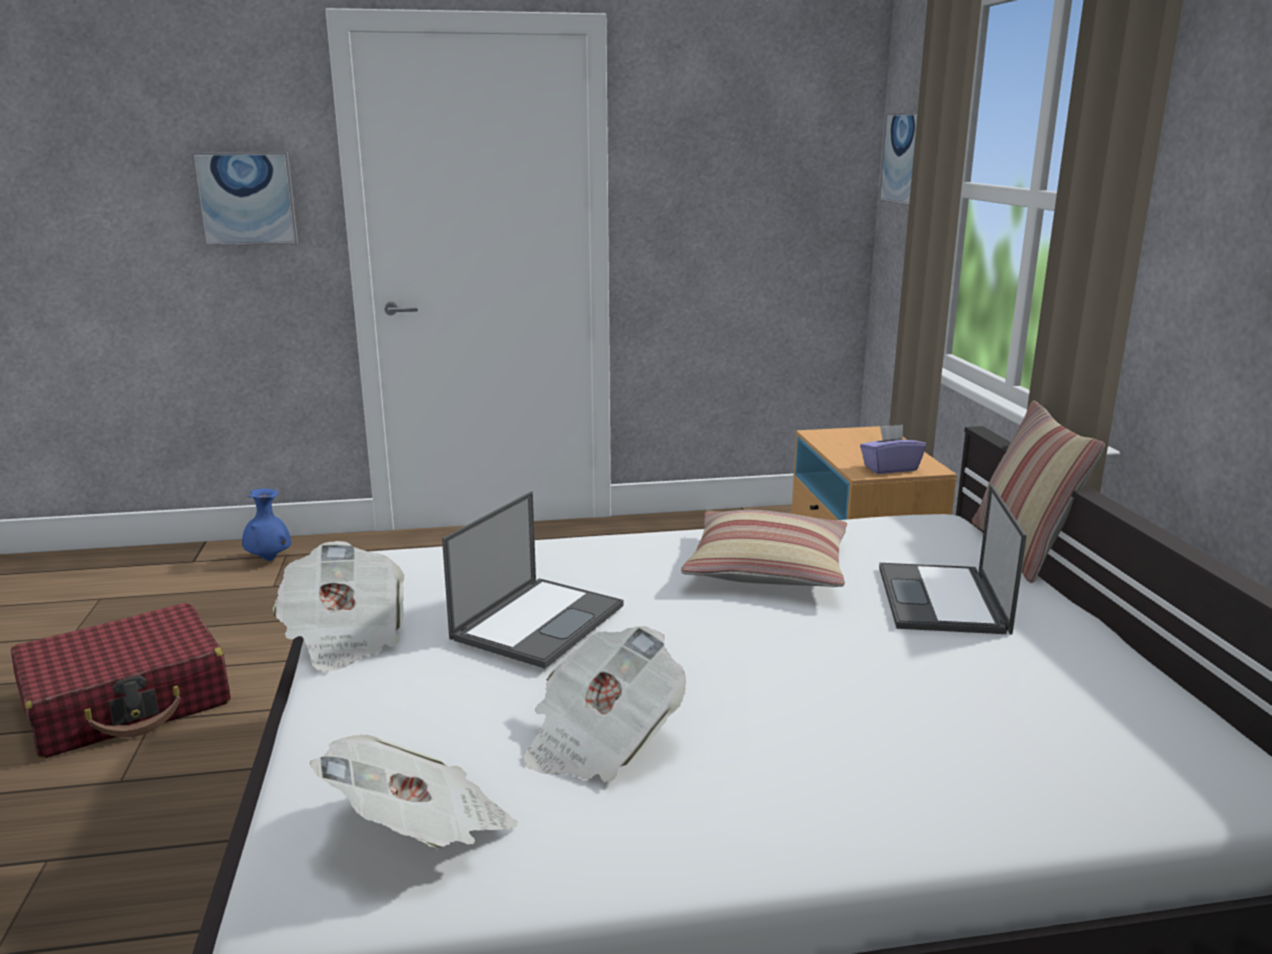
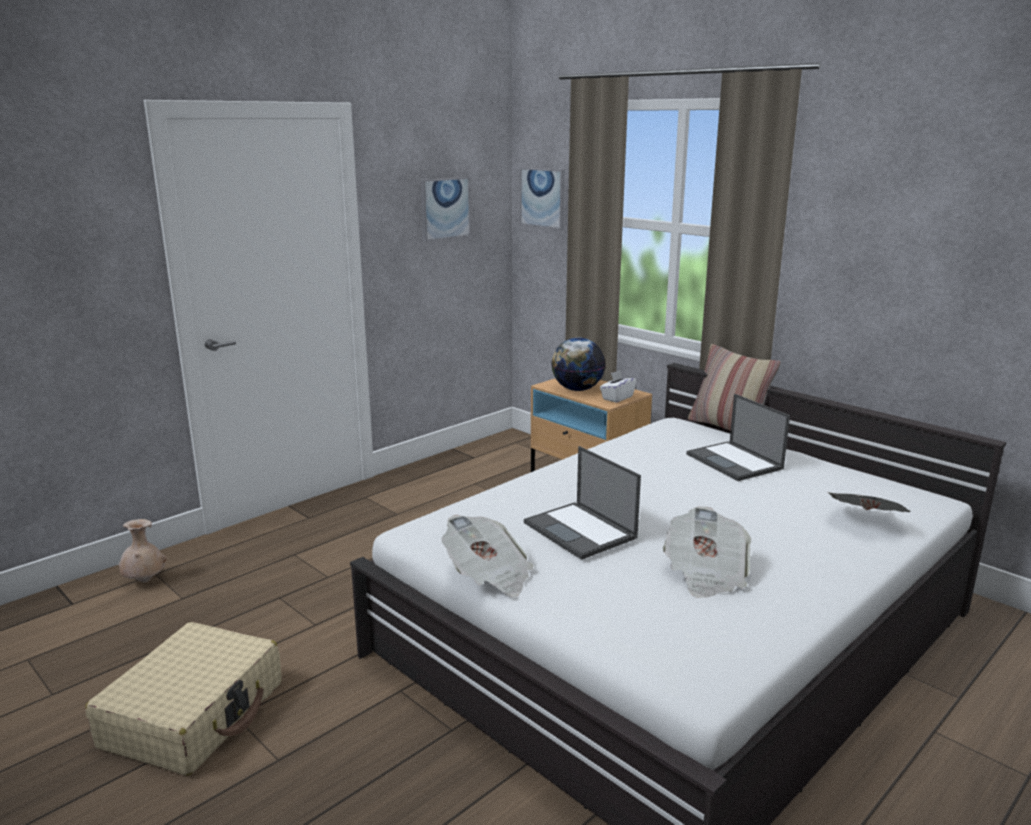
camera: 35 degrees left, 0 degrees up
red suitcase [11,603,231,758] -> beige suitcase [85,622,282,776]
picture [192,152,298,246] -> picture moved to [421,177,470,242]
blue vase [242,488,291,561] -> beige vase [119,519,166,583]
newspaper [310,735,517,848] -> newspaper moved to [827,492,911,512]
laptop [442,491,623,669] -> laptop turned 150 degrees clockwise [524,446,641,560]
pillow [681,510,847,587] -> none
purple tissue box [860,425,926,474] -> white tissue box [600,370,637,403]
none -> globe [552,337,605,391]

